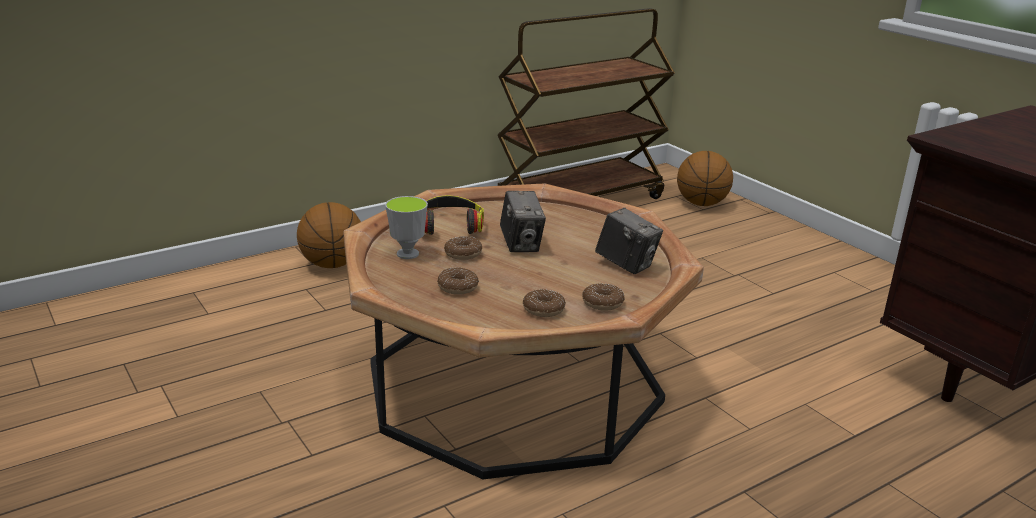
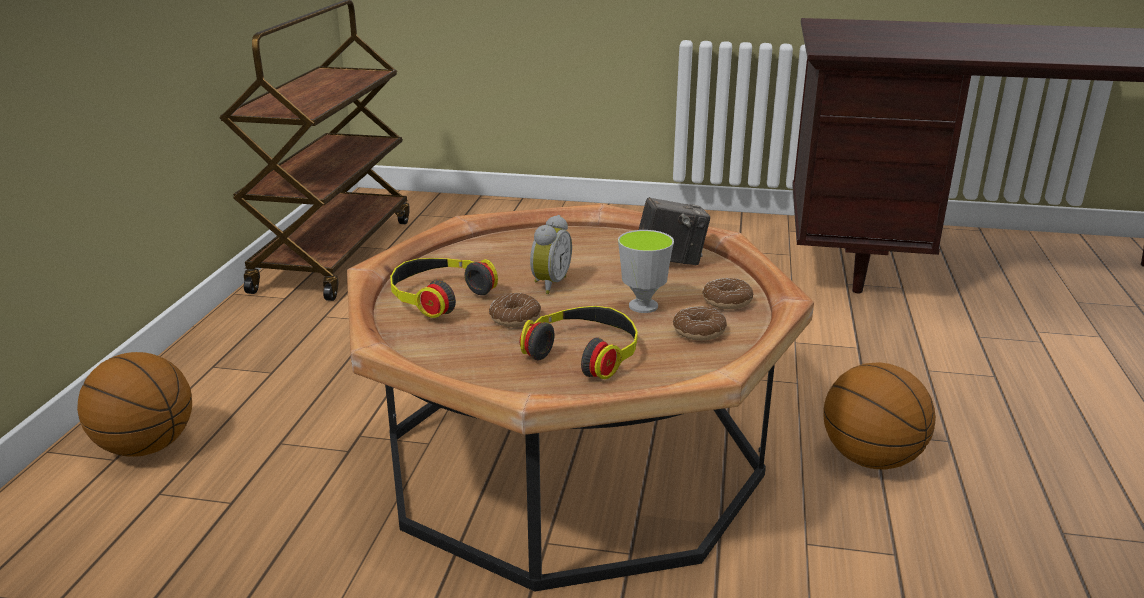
camera: 45 degrees left, 0 degrees up
cup [385,196,428,259] -> cup moved to [618,230,674,313]
donut [437,267,479,295] -> headphones [520,306,638,379]
camera [500,191,546,252] -> alarm clock [530,215,572,294]
basketball [677,151,733,206] -> basketball moved to [823,362,936,469]

